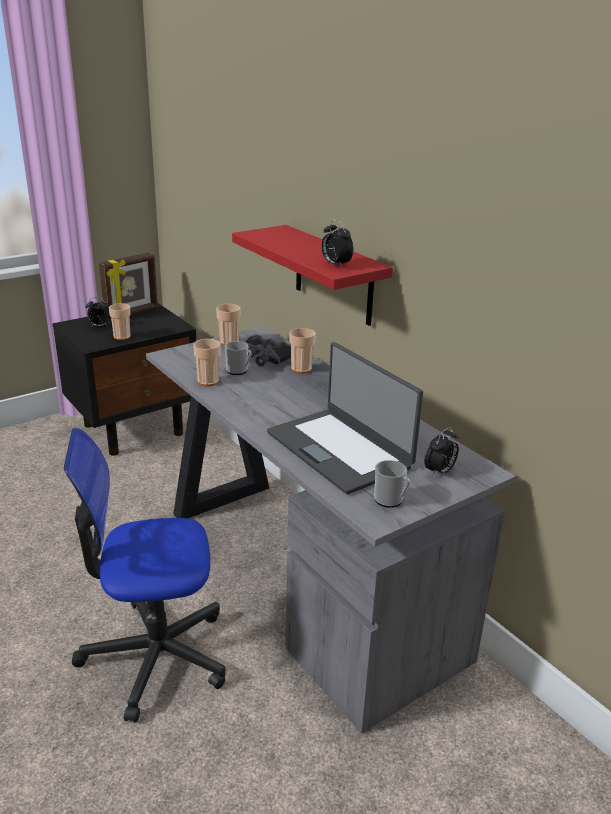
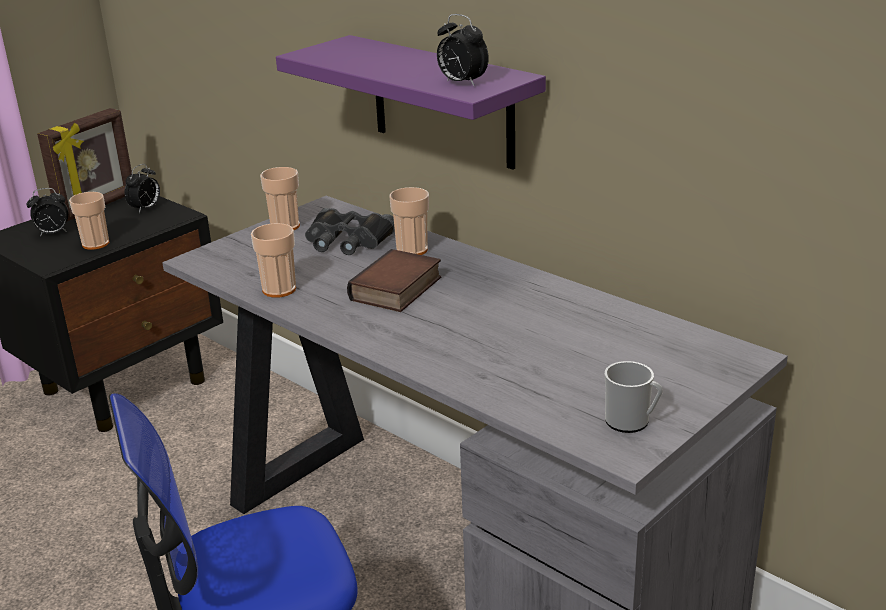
camera: 10 degrees left, 0 degrees up
mug [225,341,252,375] -> none
red shelf [232,225,393,326] -> purple shelf [276,35,546,170]
laptop [267,342,423,494] -> none
alarm clock [424,427,459,478] -> alarm clock moved to [125,164,160,213]
none -> book [347,249,441,312]

